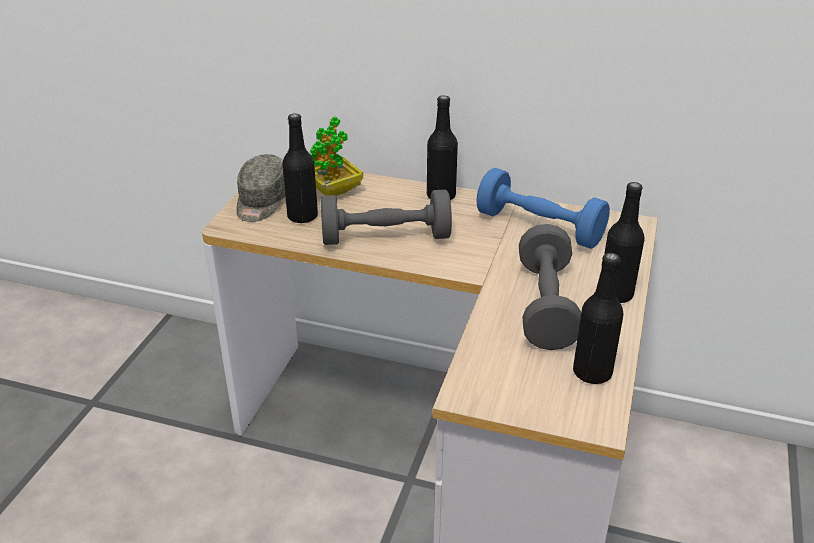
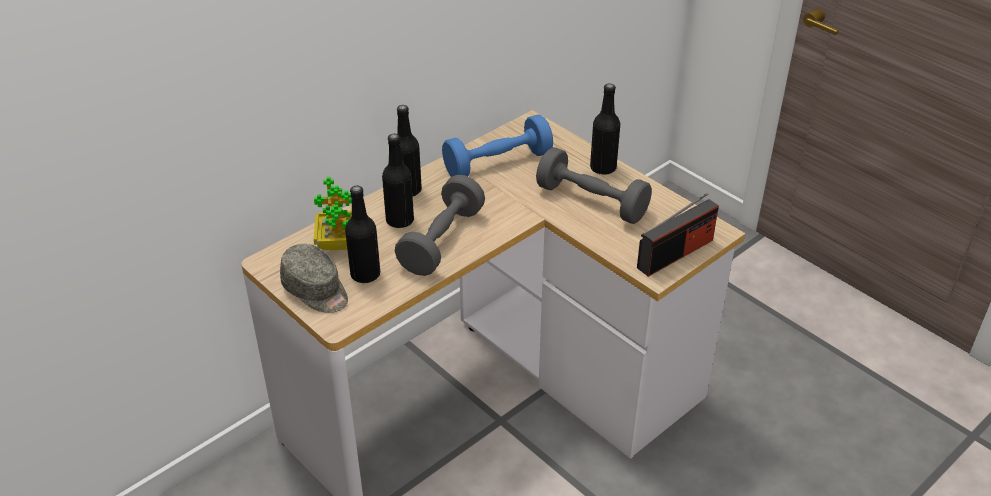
camera: 60 degrees left, 5 degrees up
black bottle [573,253,624,384] -> black bottle moved to [382,134,414,228]
none -> radio [637,193,719,277]

